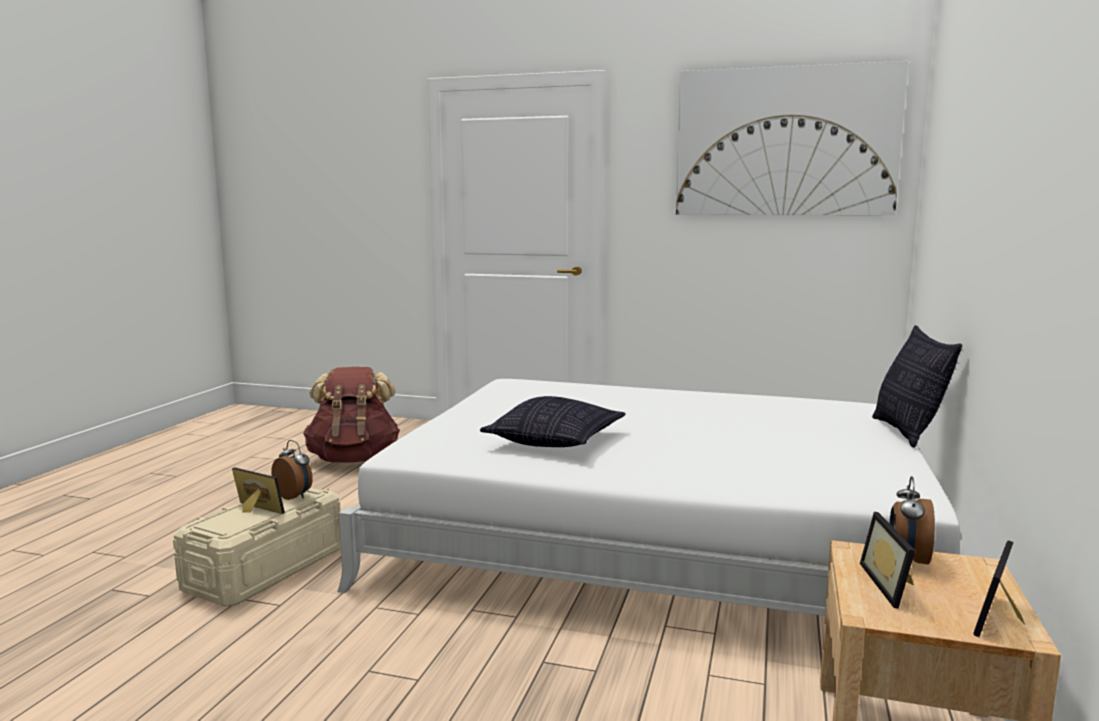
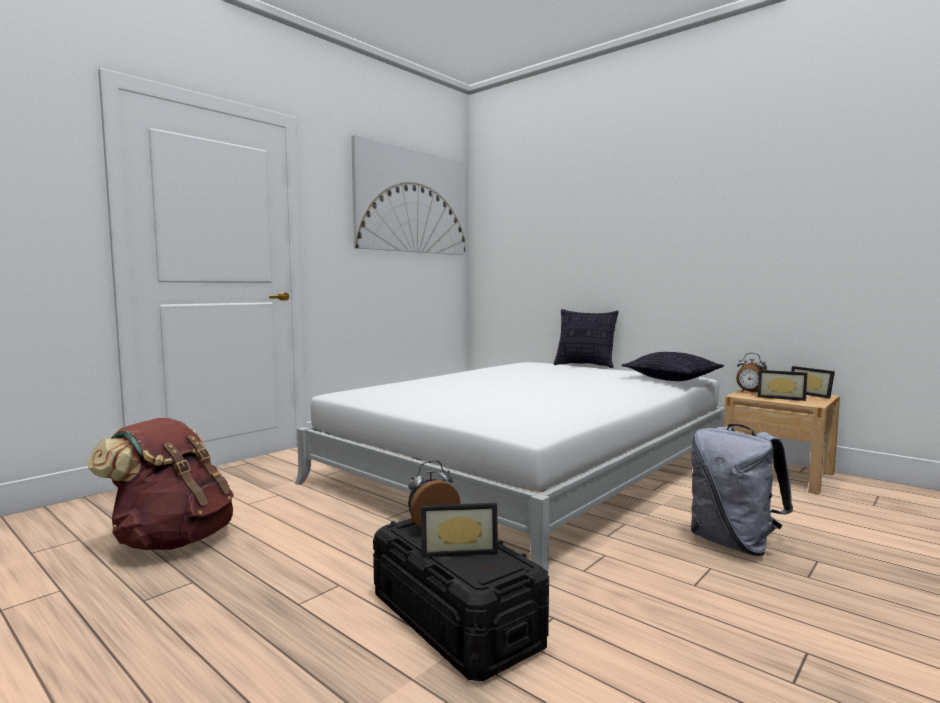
camera: 65 degrees left, 5 degrees down
beige storage box [173,487,341,607] -> black storage box [373,518,549,681]
picture frame [232,467,285,514] -> picture frame turned 150 degrees counterclockwise [421,503,498,557]
pillow [480,396,626,447] -> pillow moved to [621,352,724,381]
none -> grey backpack [691,424,793,556]

